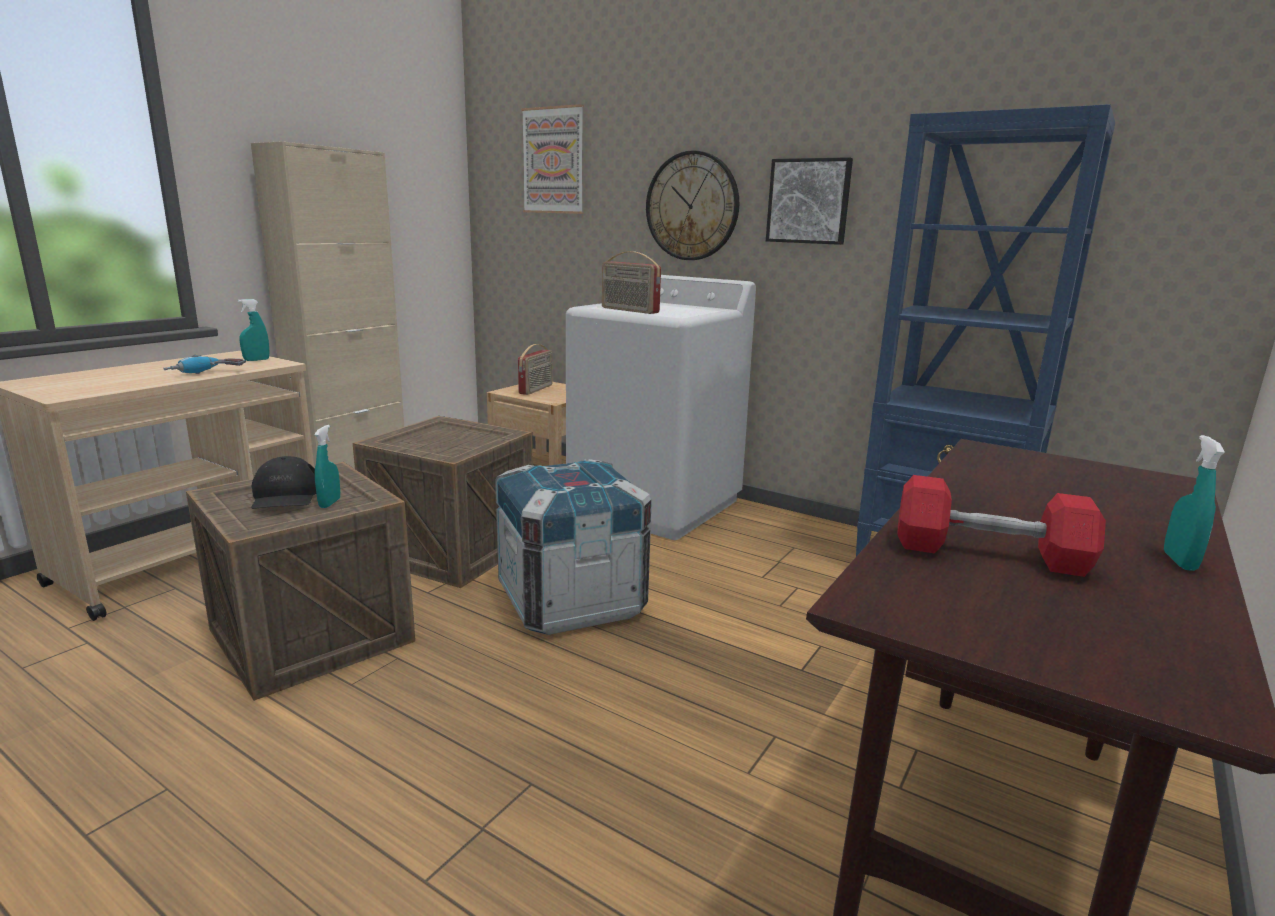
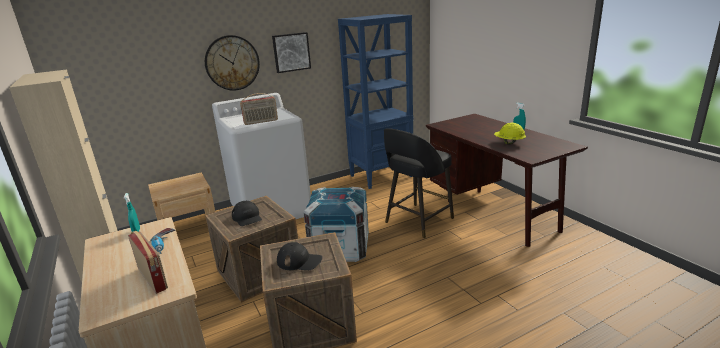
camera: 60 degrees left, 5 degrees up
turquoise spray bottle [314,425,340,508] -> none
radio [518,344,553,395] -> radio moved to [128,231,168,294]
picture [521,104,584,214] -> none
red dumbbell [897,475,1106,577] -> yellow hard hat [494,123,526,145]
none -> black cap [232,201,262,226]
none -> black stool [384,128,454,238]

